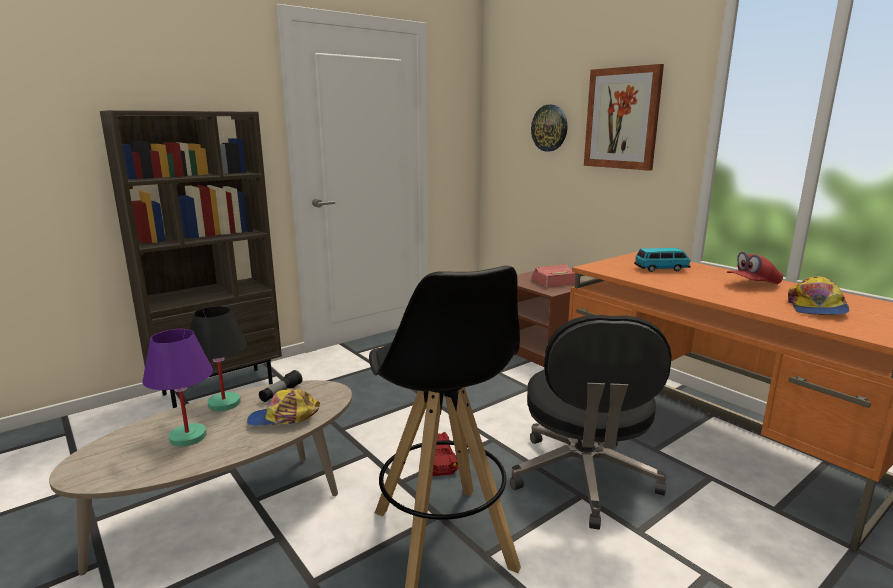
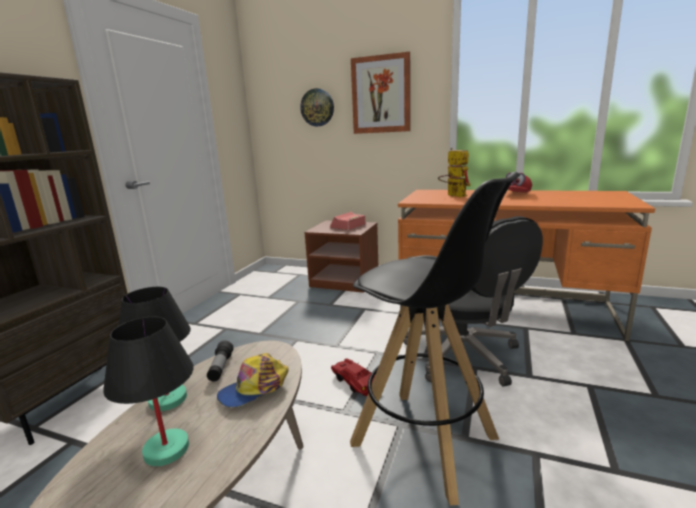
camera: 30 degrees left, 0 degrees up
purple table lamp [143,329,213,447] -> black table lamp [103,317,194,466]
toy car [634,248,691,272] -> toy robot [438,148,471,197]
cap [788,276,849,315] -> none

